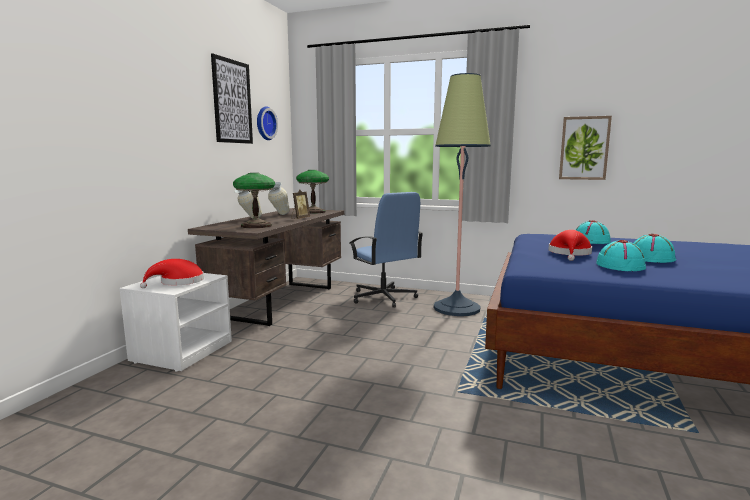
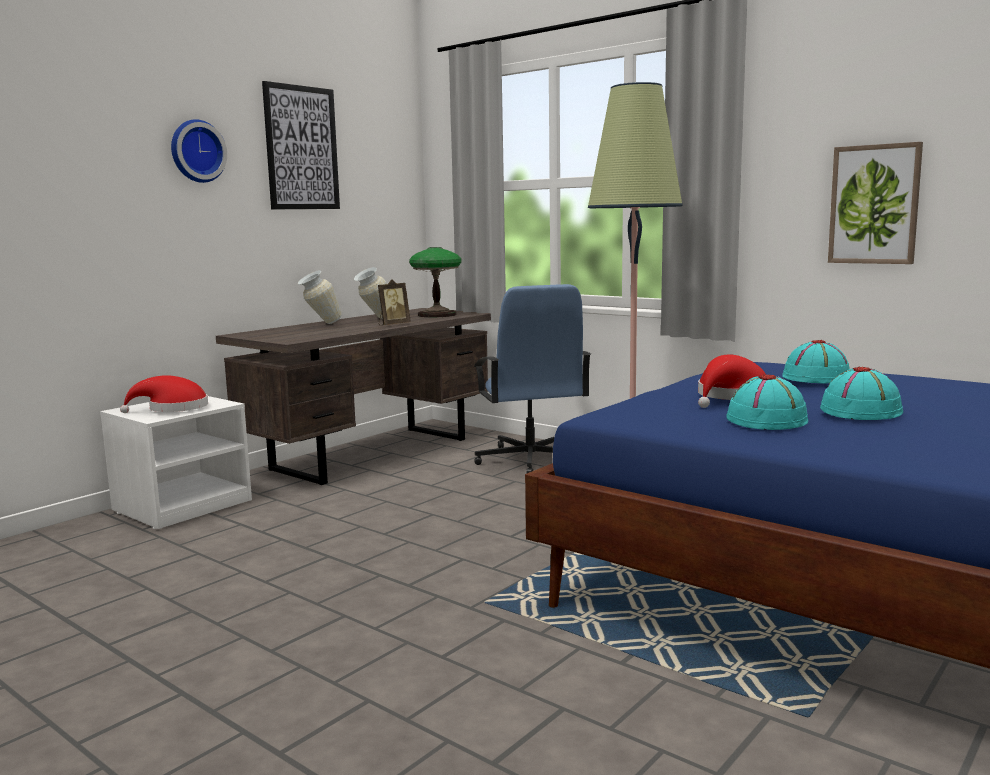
camera: 20 degrees right, 0 degrees up
table lamp [233,173,275,228] -> none
wall clock [257,107,278,140] -> wall clock moved to [171,119,227,183]

